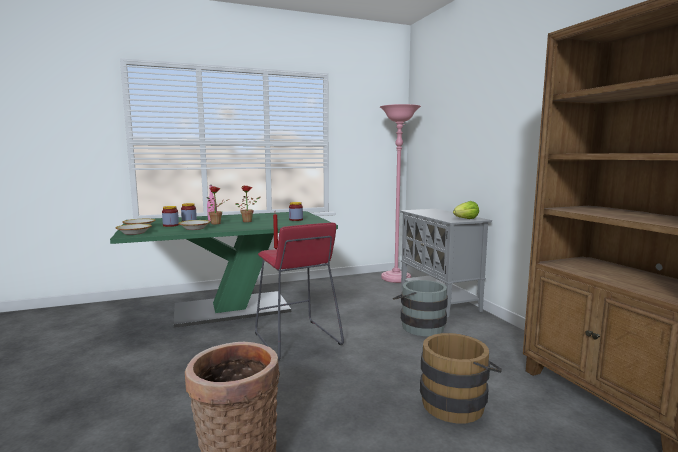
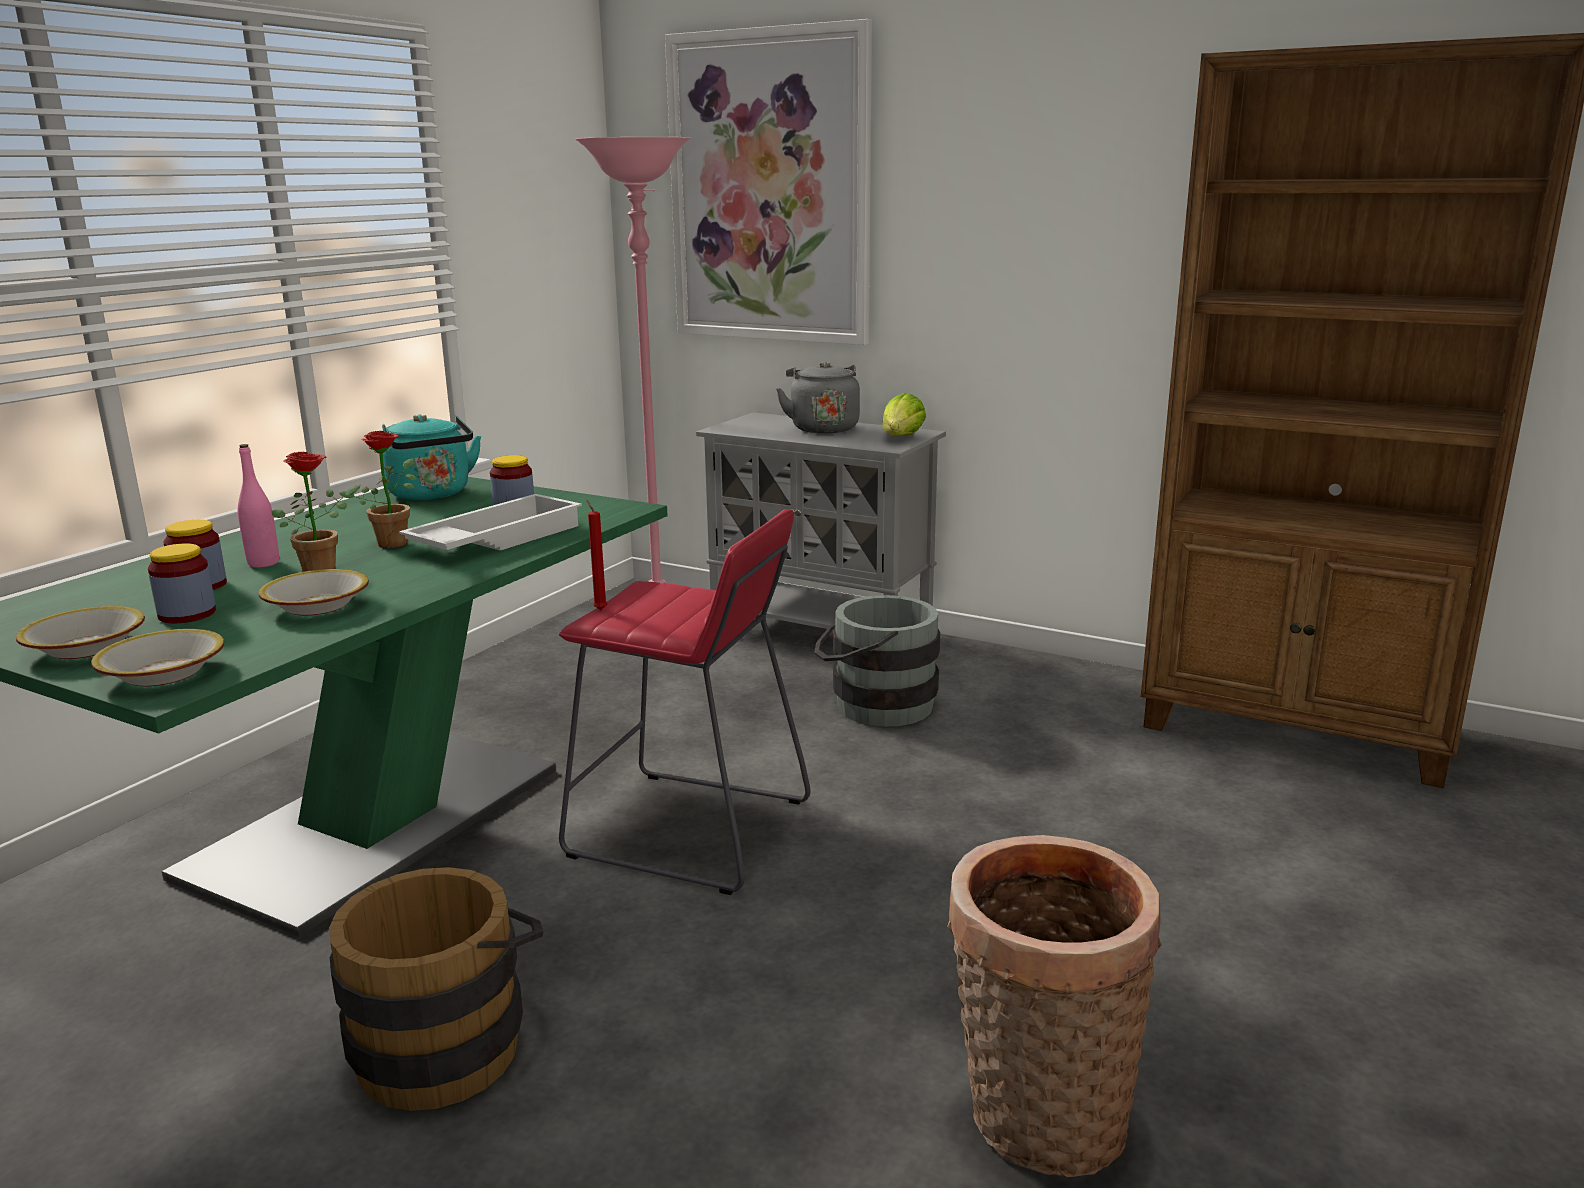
camera: 40 degrees left, 10 degrees up
brown bucket [420,333,502,423] -> brown bucket moved to [329,867,544,1111]
none -> turquoise kettle [382,414,481,500]
none -> white tray [399,494,582,550]
none -> picture [665,19,872,345]
none -> grey kettle [776,362,860,433]

